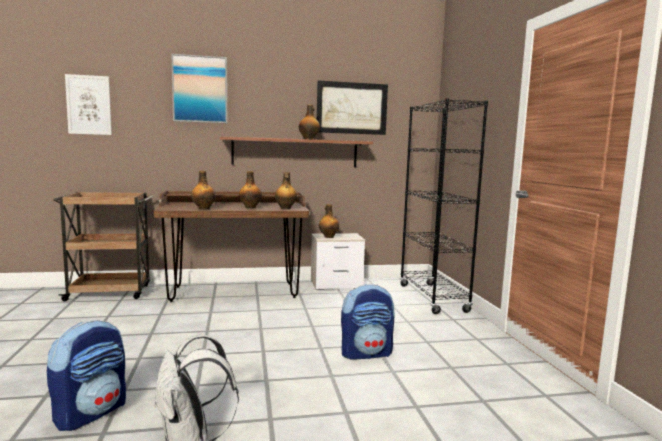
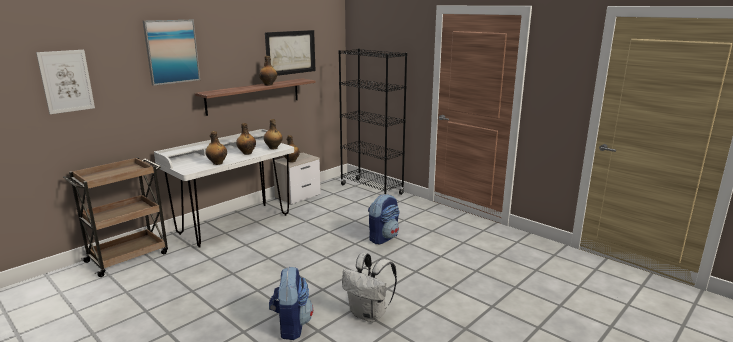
camera: 35 degrees left, 10 degrees up
brown desk [154,191,309,302] -> white desk [154,129,294,248]

